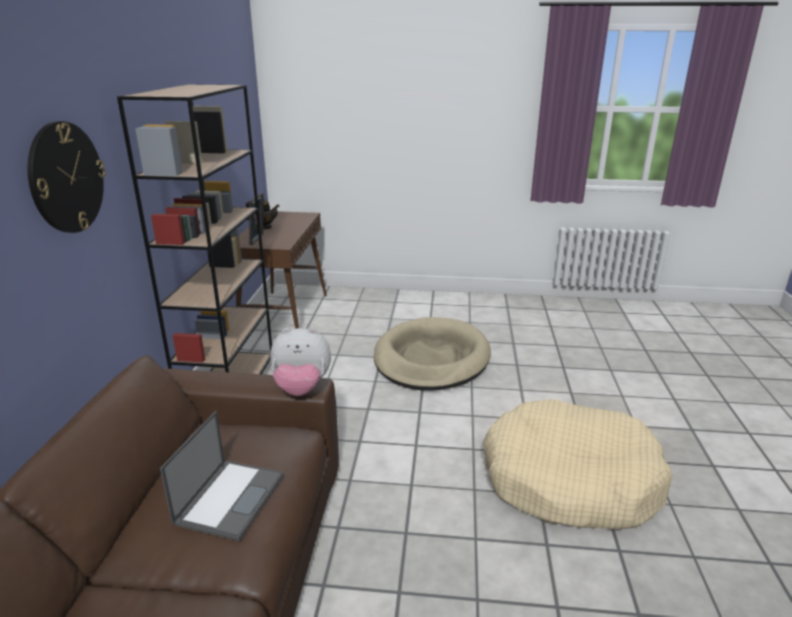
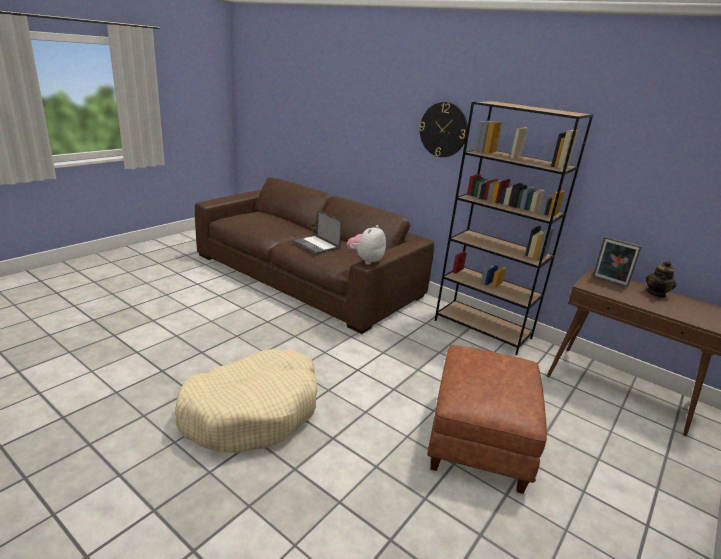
camera: 120 degrees right, 0 degrees up
beige dog bed [374,317,491,391] -> brown ottoman [427,345,547,494]

